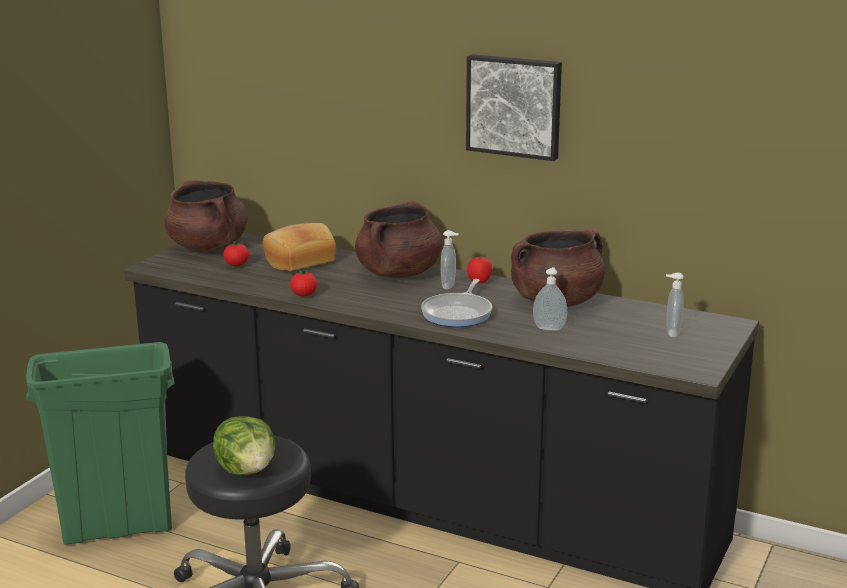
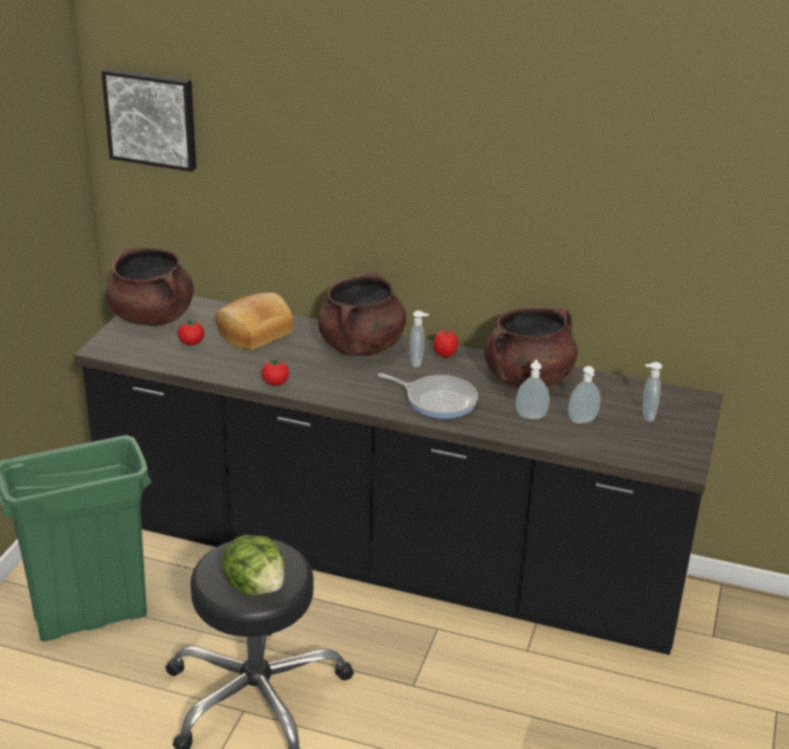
camera: 10 degrees left, 10 degrees up
frying pan [421,279,492,327] -> frying pan turned 75 degrees counterclockwise [378,373,478,419]
picture [466,54,562,161] -> picture moved to [101,68,196,172]
none -> soap dispenser [568,366,601,423]

